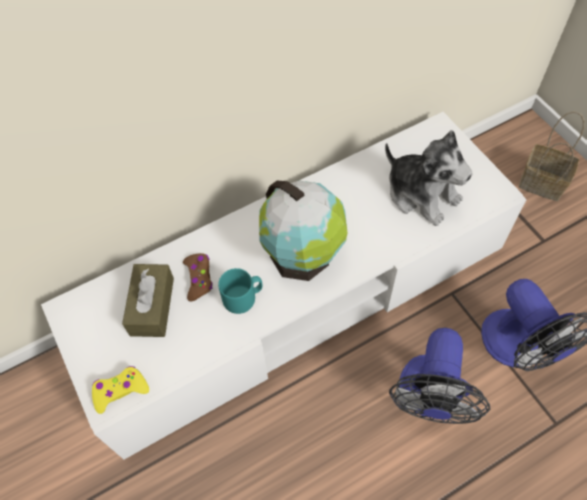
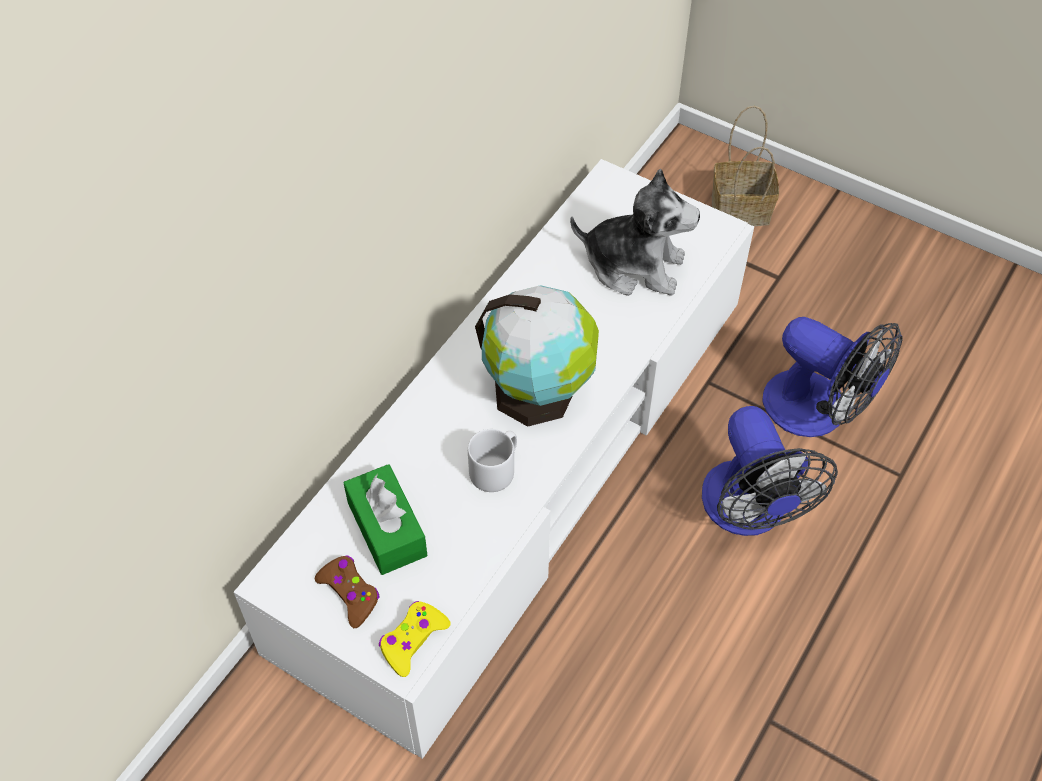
camera: 30 degrees left, 5 degrees down
brown tissue box [122,264,174,337] -> green tissue box [344,464,427,575]
brown game controller [183,253,213,302] -> brown game controller moved to [315,556,379,628]
turquoise mug [218,268,262,314] -> white mug [468,429,517,492]

